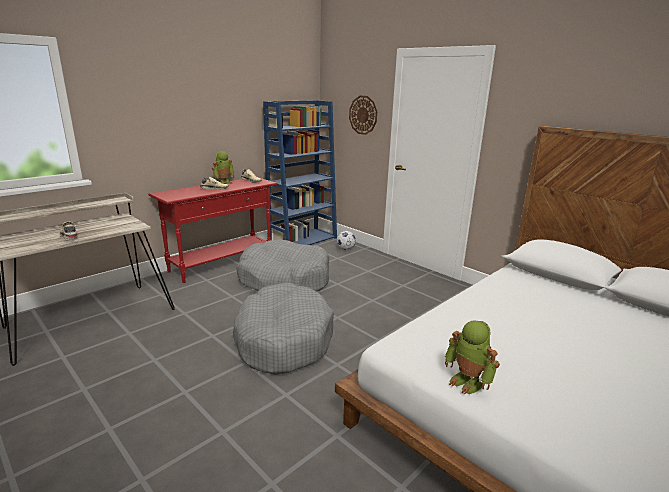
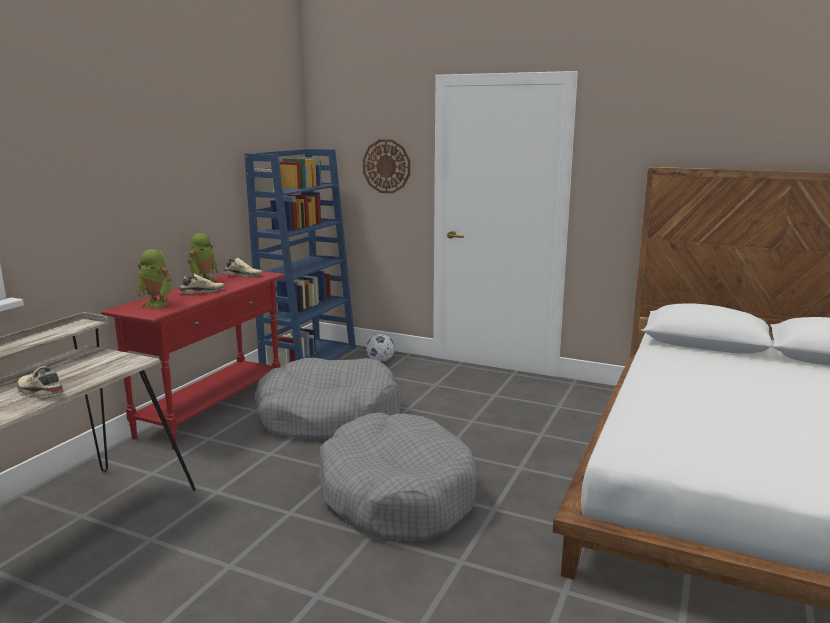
camera: 20 degrees left, 5 degrees down
toy robot [445,320,500,394] -> toy robot moved to [137,249,172,309]

